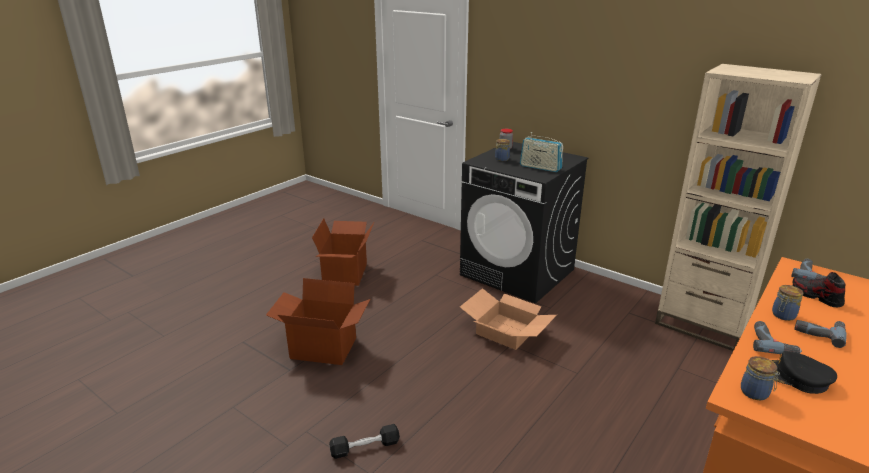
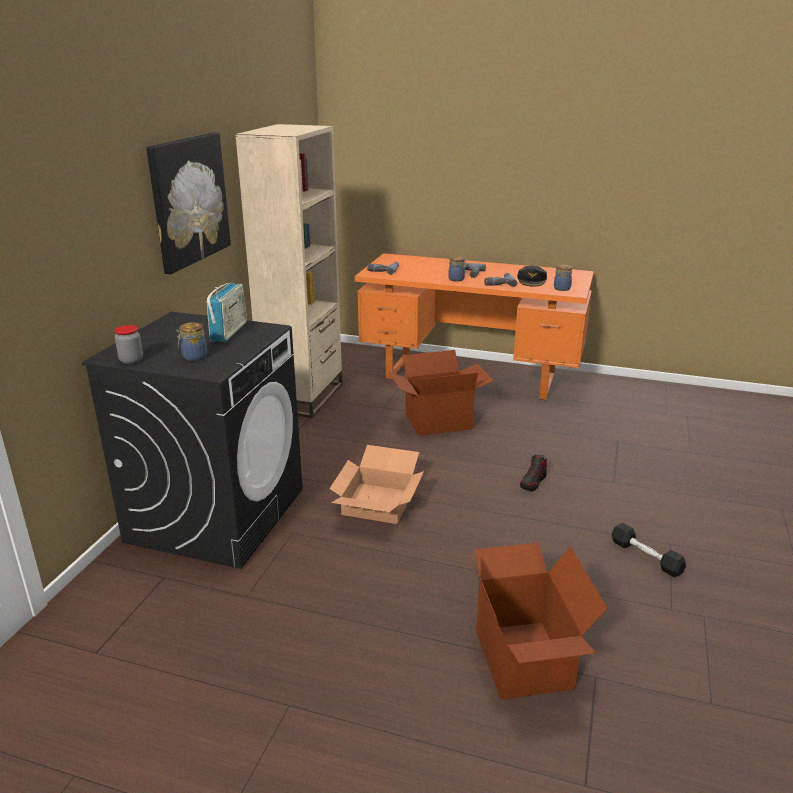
camera: 110 degrees left, 0 degrees up
cardboard box [312,218,374,286] -> cardboard box moved to [388,350,494,436]
shoe [793,272,845,307] -> shoe moved to [520,455,547,491]
none -> picture [146,132,231,274]

